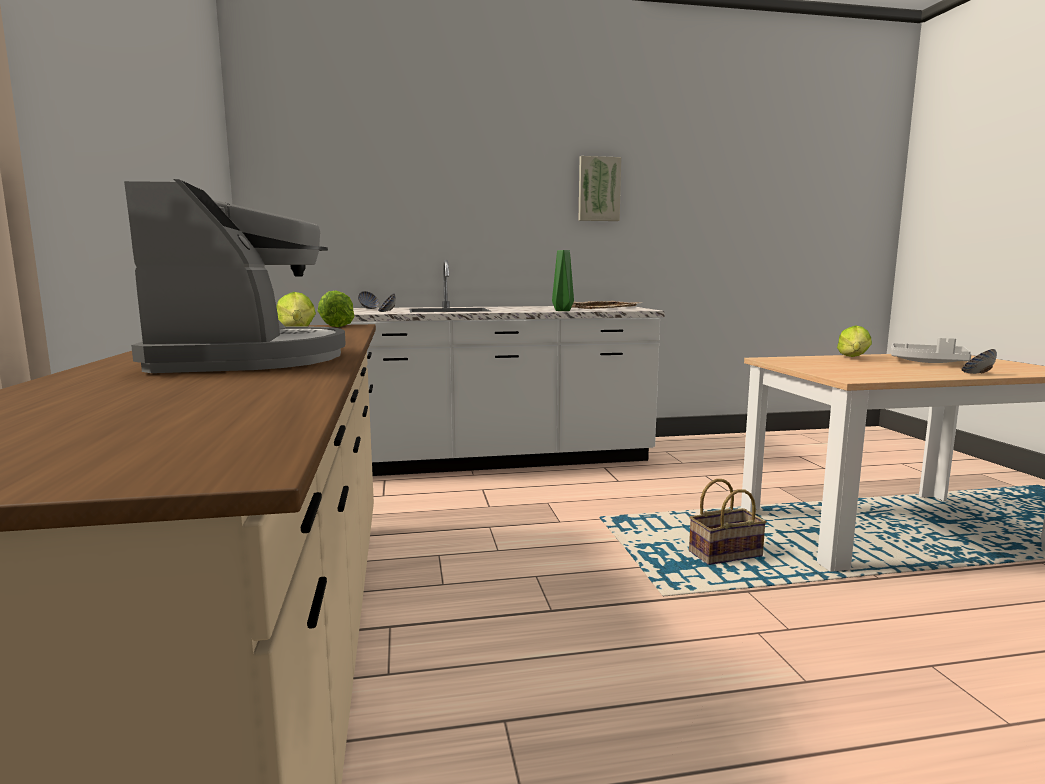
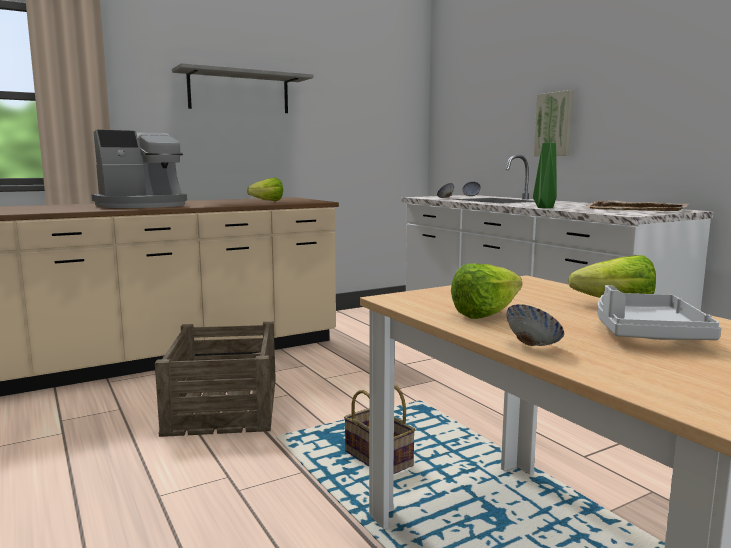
camera: 70 degrees right, 0 degrees up
lettuce [318,290,355,327] -> lettuce moved to [451,264,522,319]
picture [579,156,621,221] -> picture moved to [534,90,574,156]
none -> crate [155,322,276,437]
none -> grey shelf [172,63,313,113]

